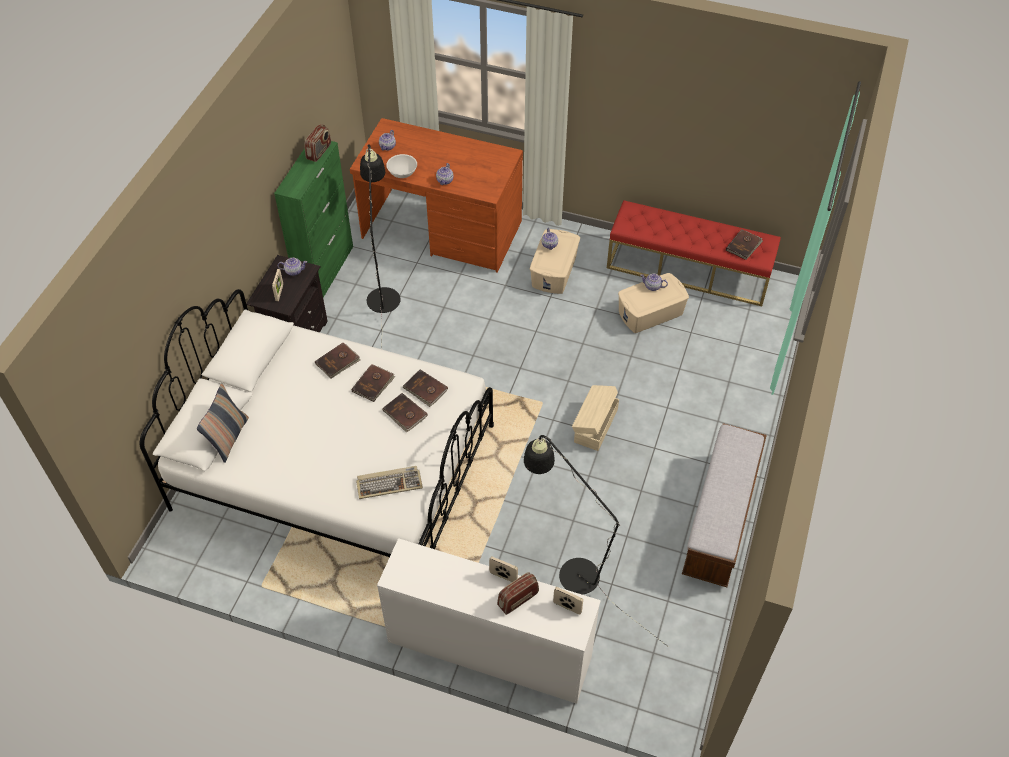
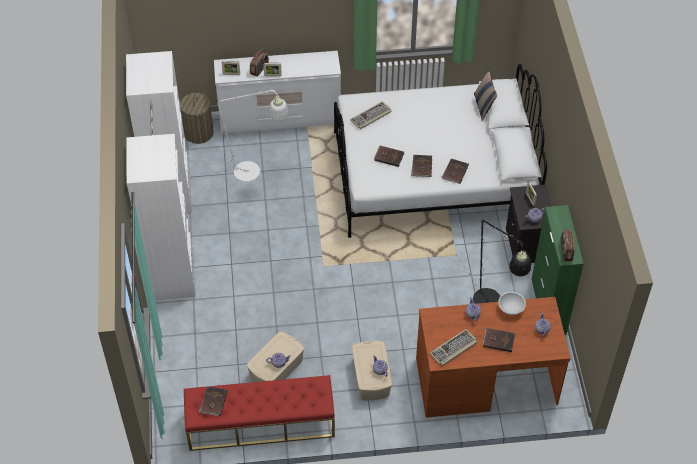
camera: 155 degrees right, 0 degrees up
brown book [403,370,448,407] -> brown book moved to [482,328,515,352]
black floor lamp [524,435,669,647] -> white floor lamp [191,89,289,182]
beige storage box [572,385,619,451] -> none
bench [682,423,767,587] -> white wardrobe [126,51,195,300]
none -> laundry basket [180,92,214,144]
none -> keyboard [429,329,477,366]

